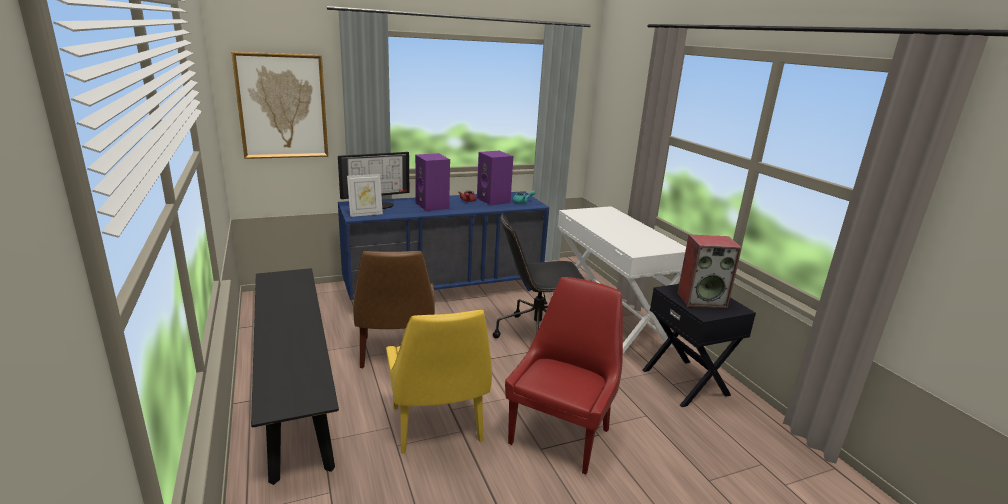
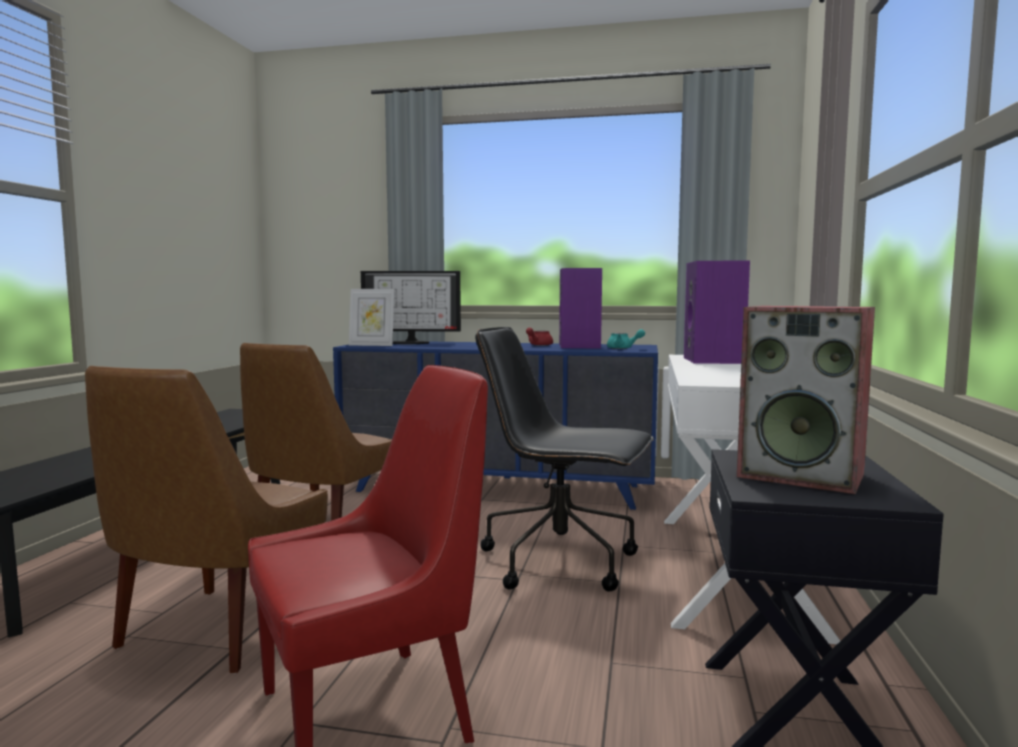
camera: 35 degrees right, 15 degrees down
picture [231,52,328,159] -> none
yellow chair [386,310,492,454] -> brown chair [85,366,328,673]
purple speaker [415,153,450,211] -> purple speaker moved to [684,261,750,364]

